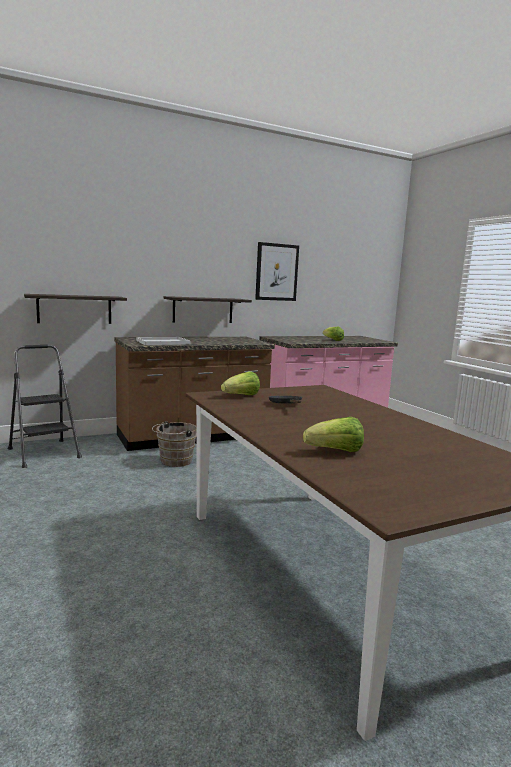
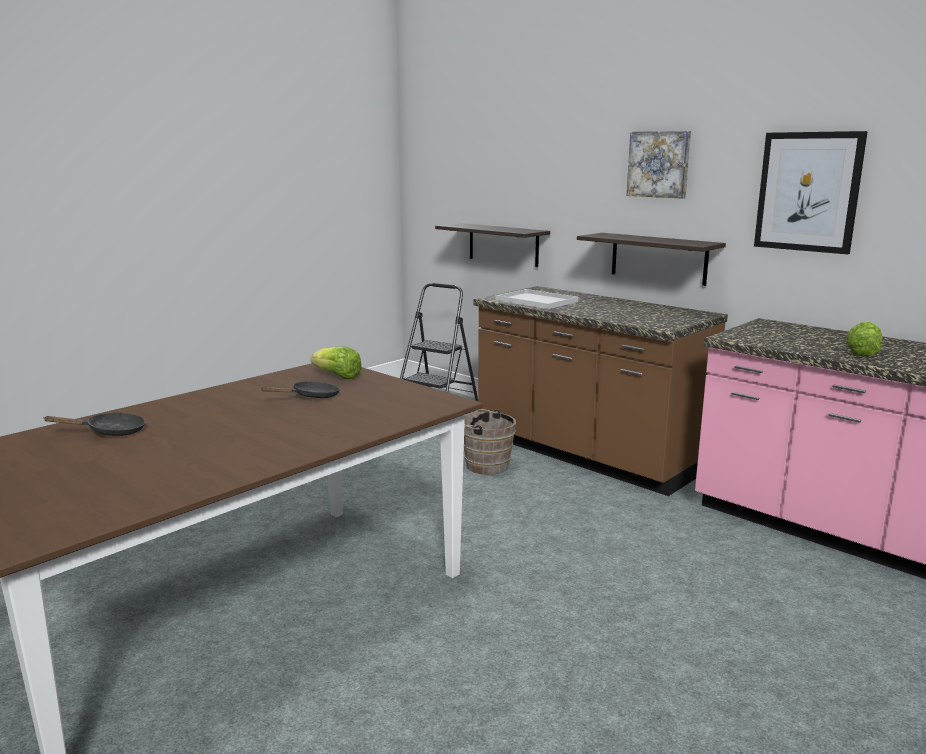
camera: 70 degrees right, 5 degrees up
lettuce [303,417,364,452] -> black frying pan [43,412,145,436]
none -> picture [627,131,691,198]

